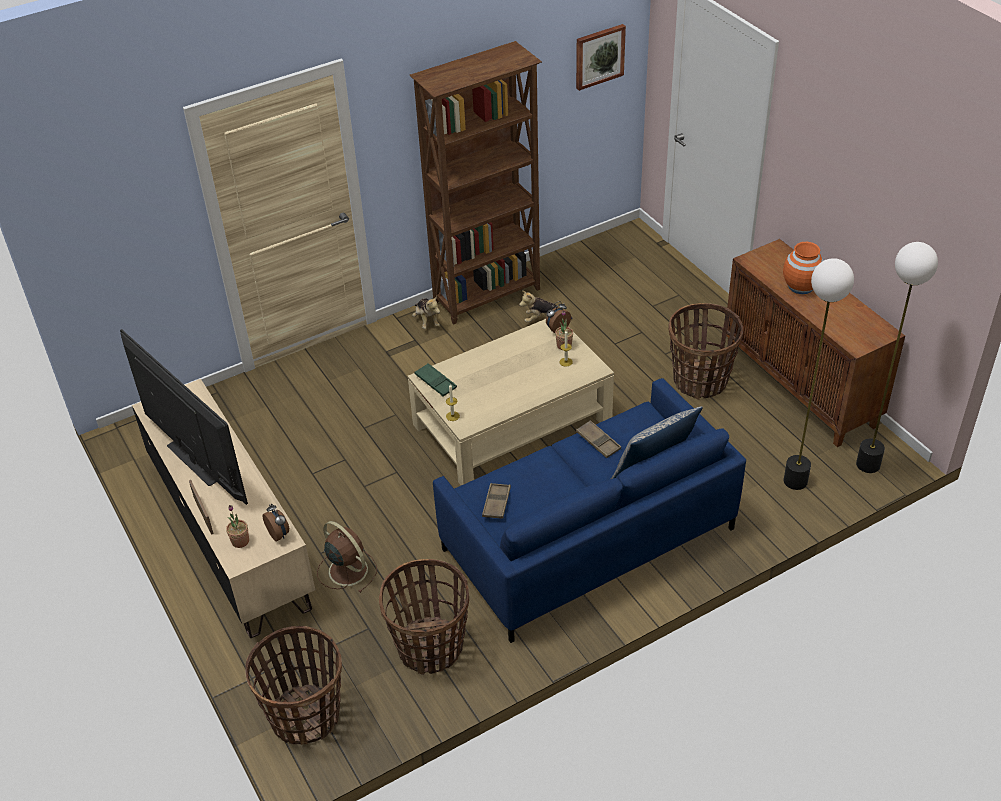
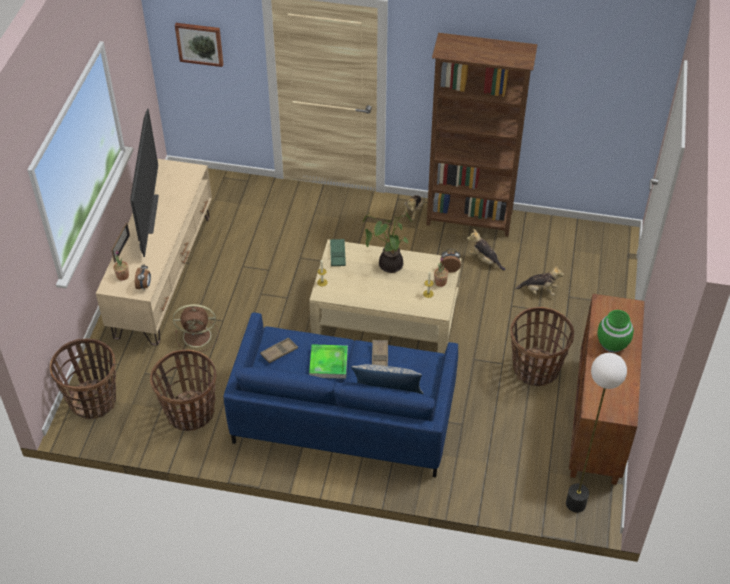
camera: 40 degrees right, 5 degrees up
brown fan [317,521,377,593] -> brown fan turned 90 degrees clockwise [173,304,219,352]
picture [576,24,626,91] -> picture moved to [175,23,223,67]
orange vase [783,242,824,294] -> green vase [597,310,634,352]
floor lamp [784,258,854,490] -> none
none -> tray [309,344,348,379]
none -> potted plant [363,212,412,273]
none -> plush toy [516,265,564,296]

